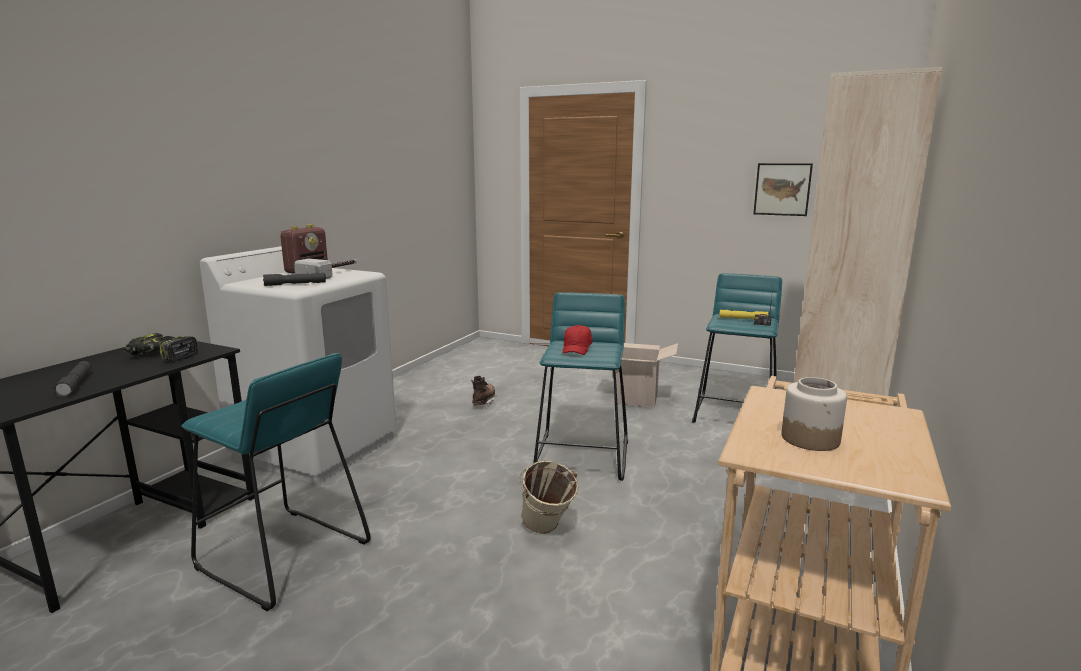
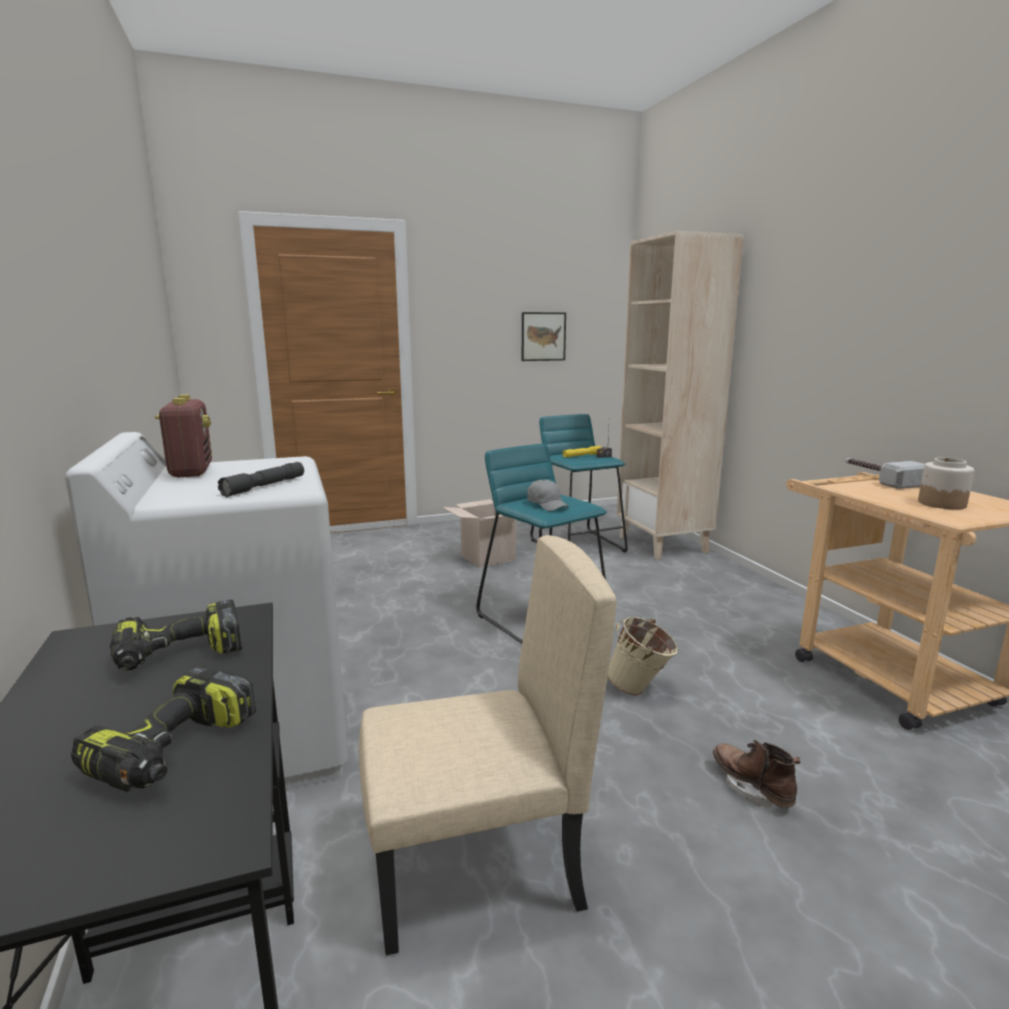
camera: 45 degrees left, 0 degrees up
grey flashlight [53,361,92,397] -> power drill [71,665,256,792]
turquoise stool [181,353,371,611] -> beige chair [359,535,616,955]
hammer [294,258,357,279] -> hammer moved to [845,458,925,489]
brown boot [471,376,496,407] -> brown boot moved to [713,740,800,809]
red cap [562,325,592,355] -> grey cap [527,479,569,511]

